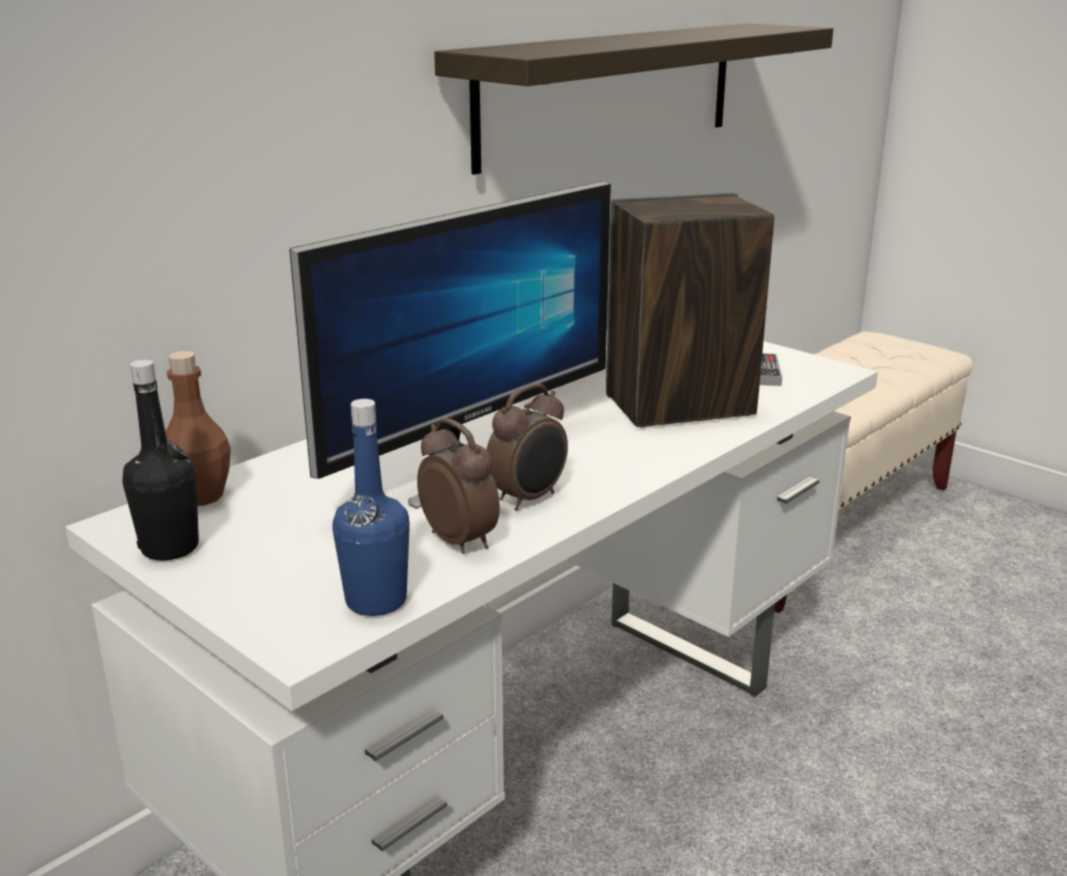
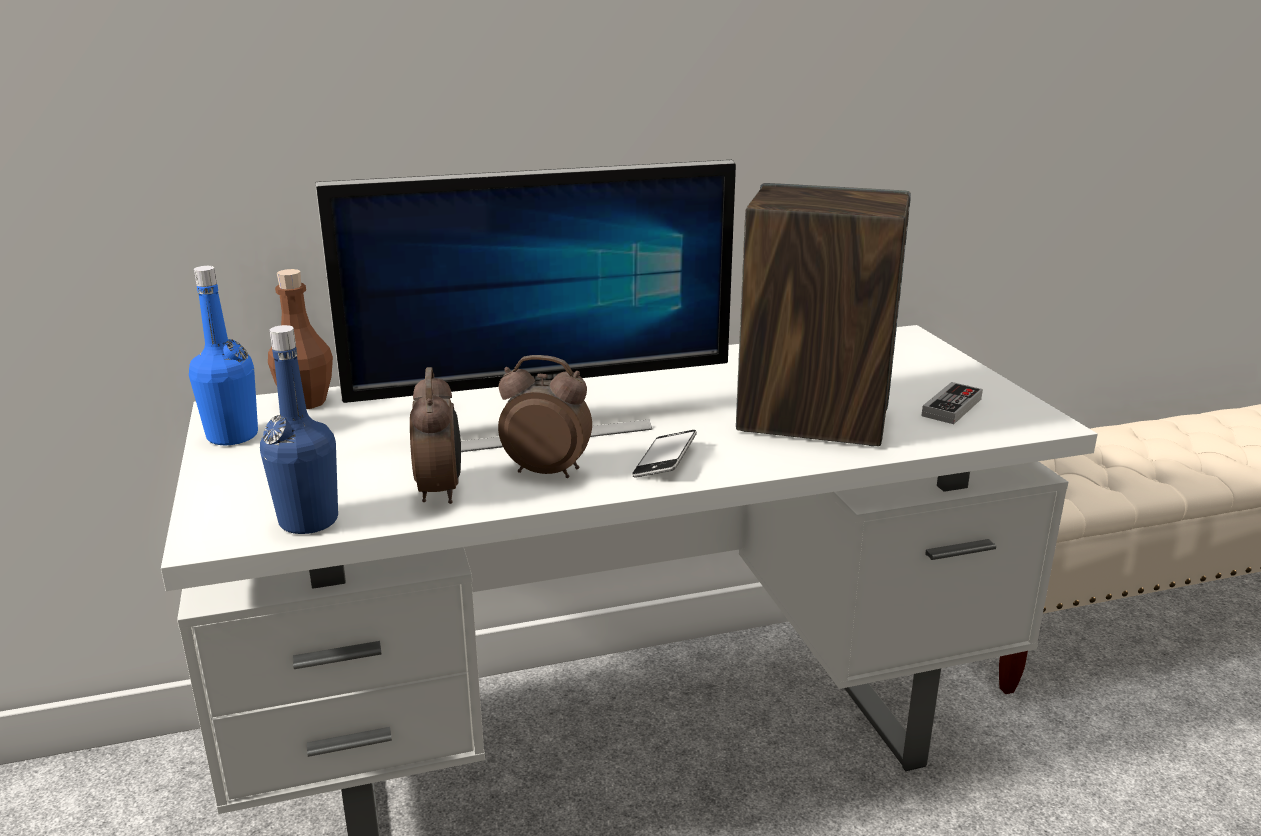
camera: 30 degrees right, 0 degrees up
black bottle [122,359,199,561] -> blue bottle [189,266,258,445]
shelf [434,23,833,175] -> none
alarm clock [486,383,568,511] -> alarm clock turned 150 degrees counterclockwise [498,355,592,478]
none -> phone [632,430,697,478]

